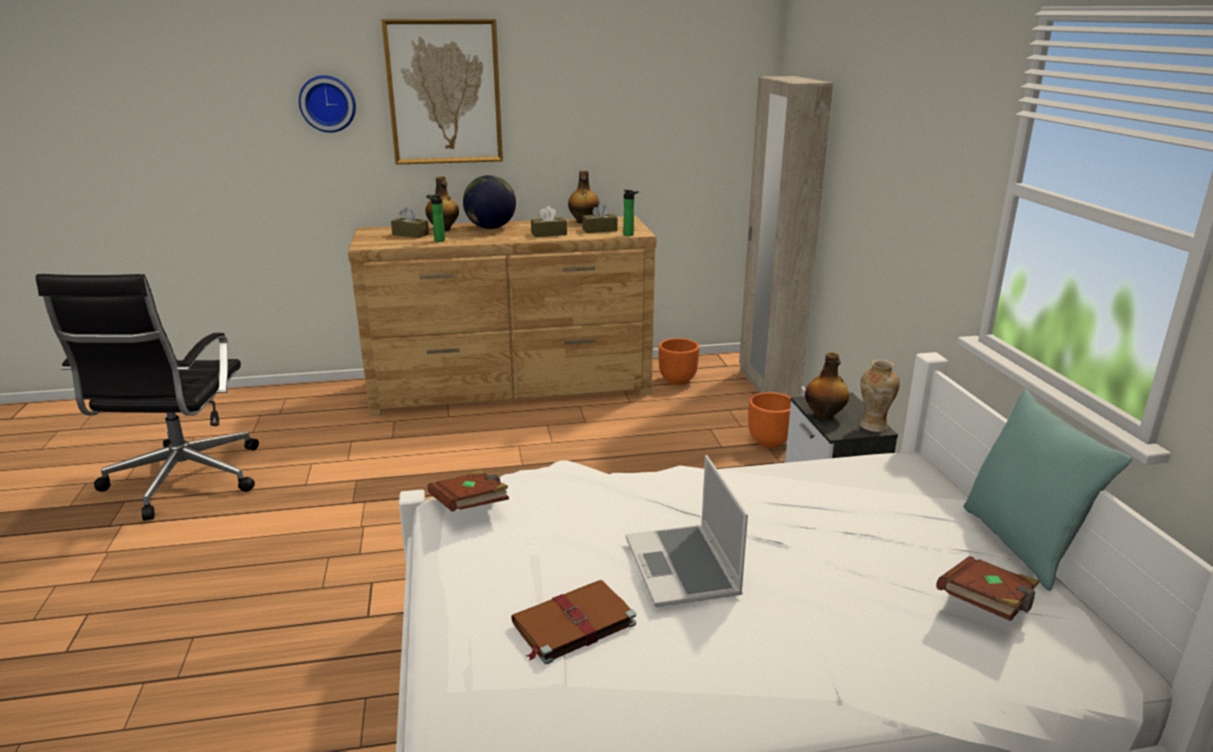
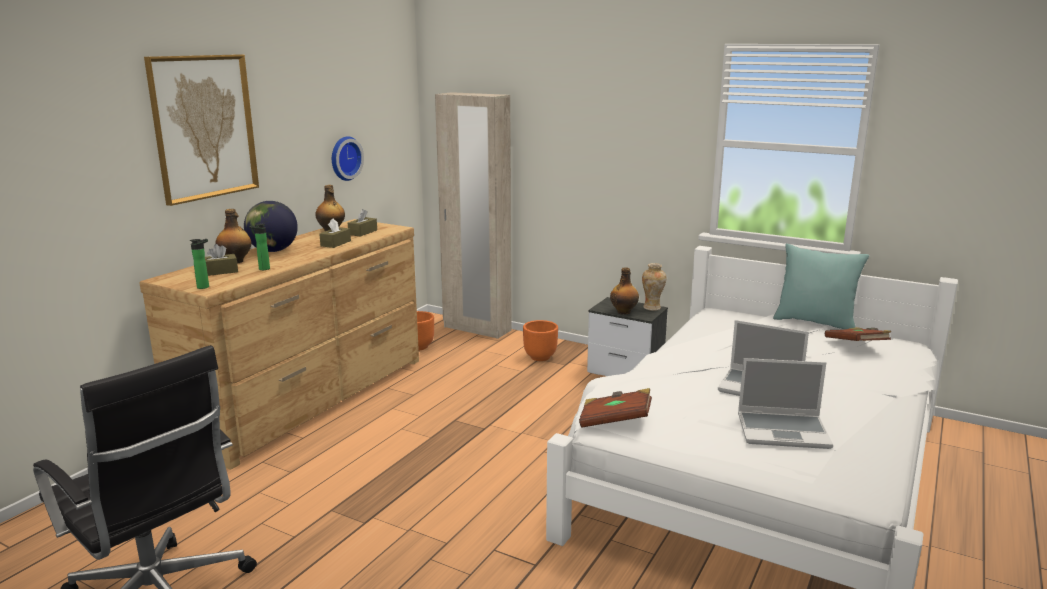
camera: 50 degrees left, 5 degrees down
wall clock [299,75,356,133] -> wall clock moved to [332,136,364,181]
brown book [511,580,636,664] -> laptop [738,358,833,449]
bottle [623,190,639,236] -> bottle moved to [190,239,209,289]

